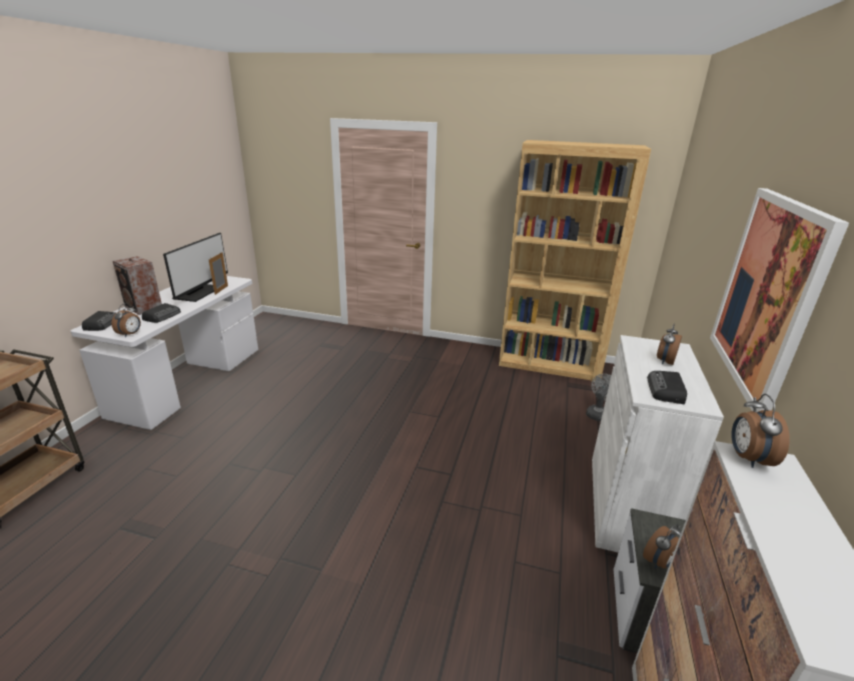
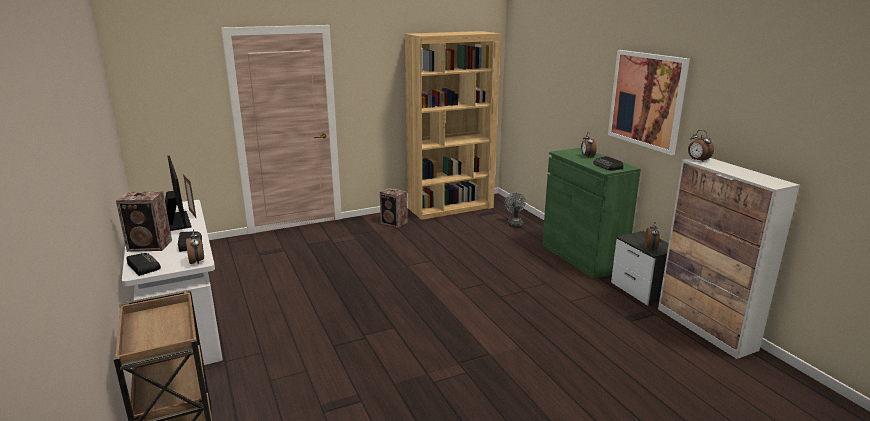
camera: 40 degrees left, 5 degrees down
white cabinet [592,335,724,552] -> green cabinet [542,148,641,279]
none -> speaker [380,188,408,228]

